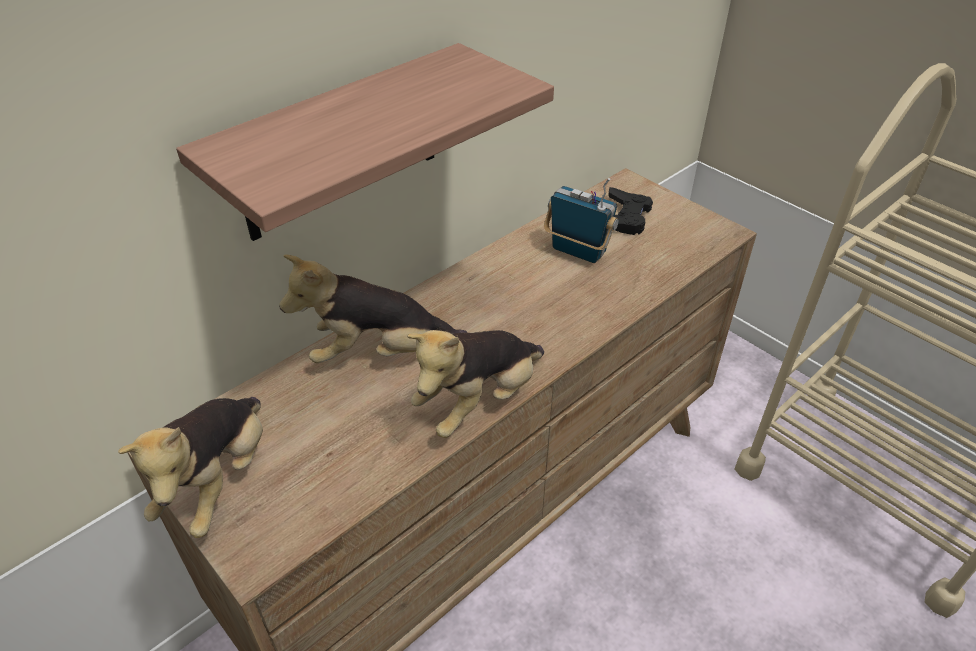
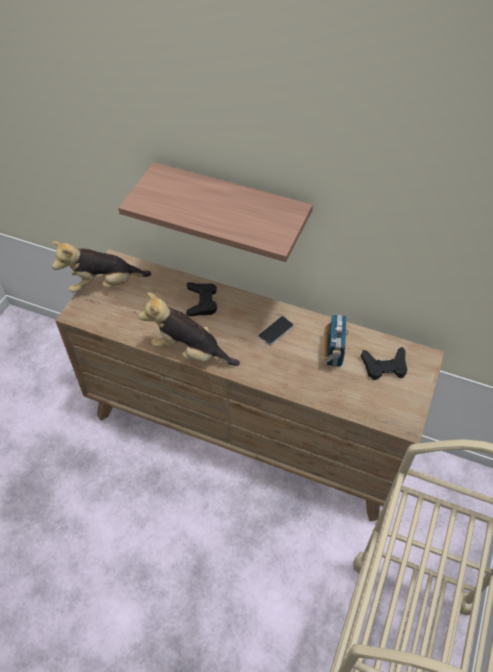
camera: 65 degrees right, 10 degrees up
plush toy [279,255,468,363] -> black game controller [186,282,217,317]
none -> phone [258,316,294,345]

